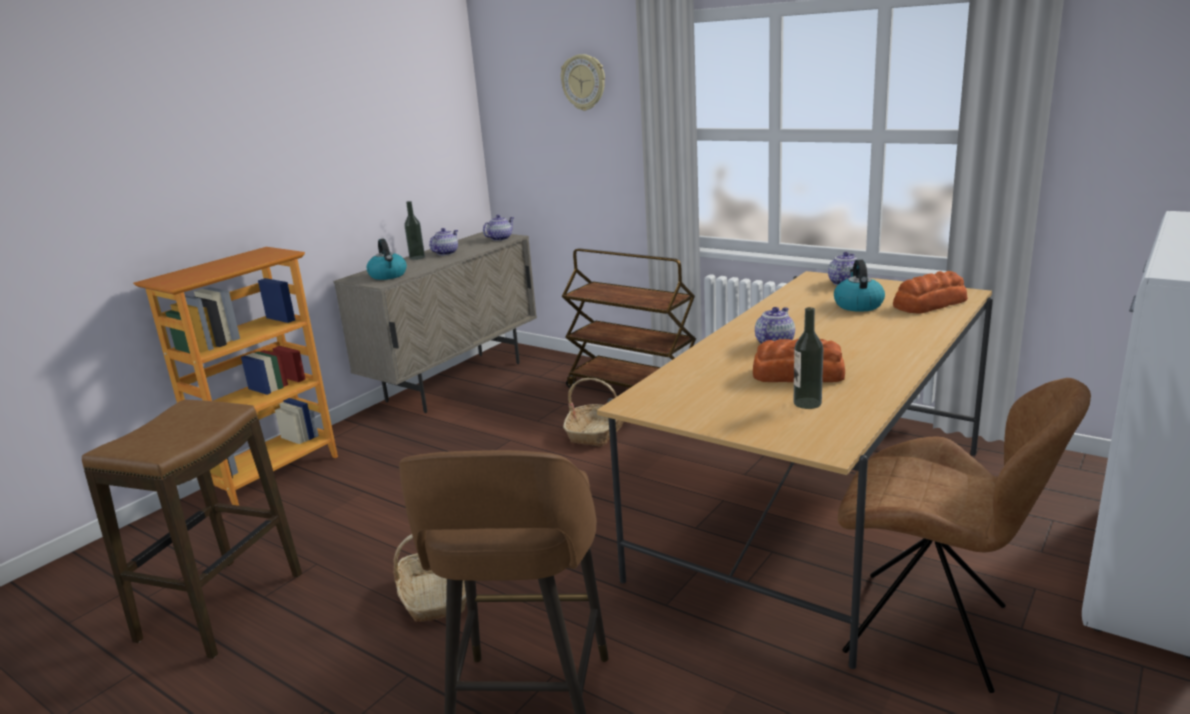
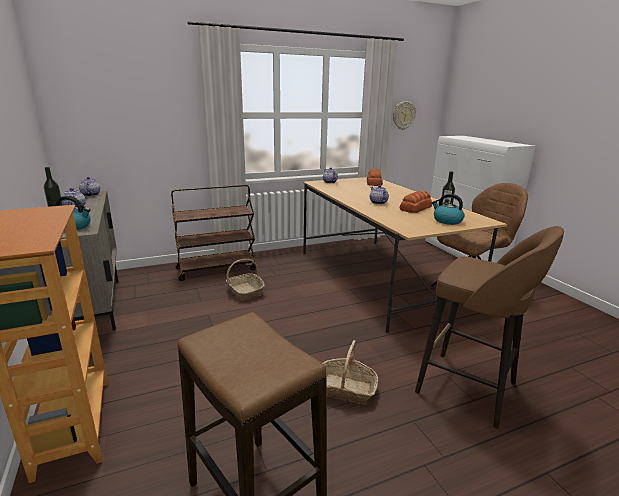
camera: 60 degrees left, 0 degrees up
wall clock [561,54,605,111] -> wall clock moved to [393,101,416,130]
kettle [834,260,885,312] -> kettle moved to [432,194,465,225]

